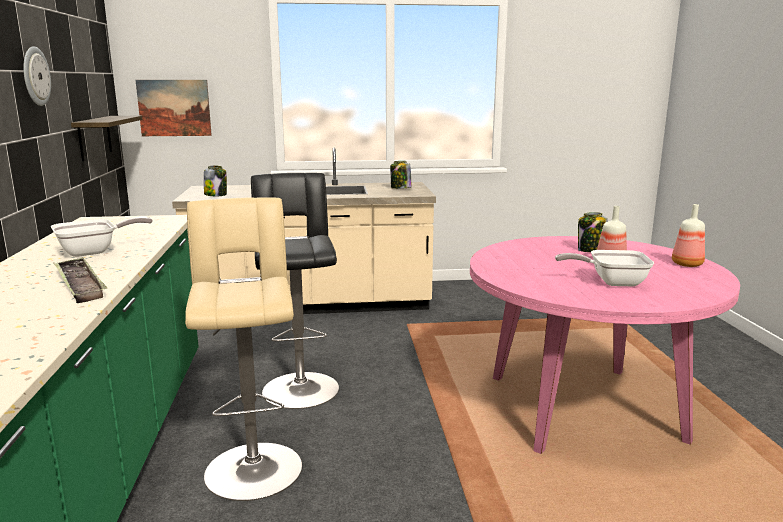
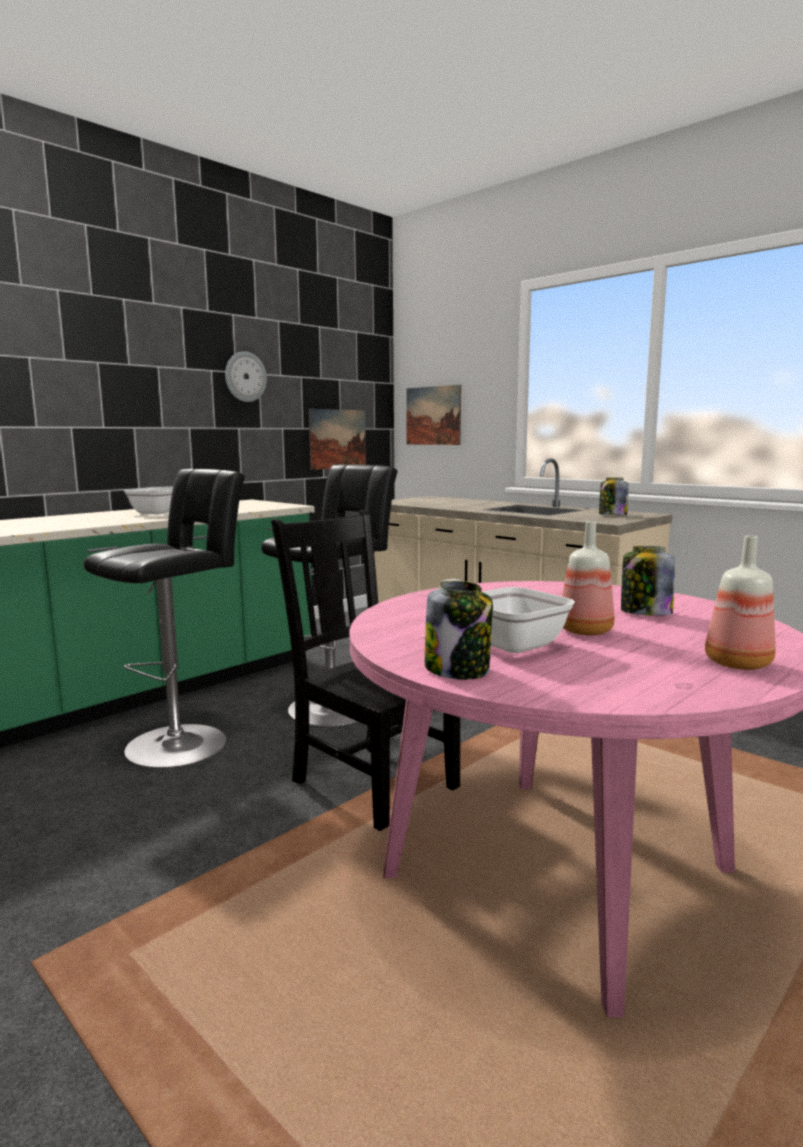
camera: 50 degrees right, 5 degrees down
tray [53,258,107,303] -> none
shelf [71,116,142,161] -> picture [309,409,366,470]
beige stool [185,197,302,501] -> black stool [84,469,245,769]
jar [204,165,227,196] -> jar moved to [425,581,493,680]
none -> black chair [271,510,460,831]

